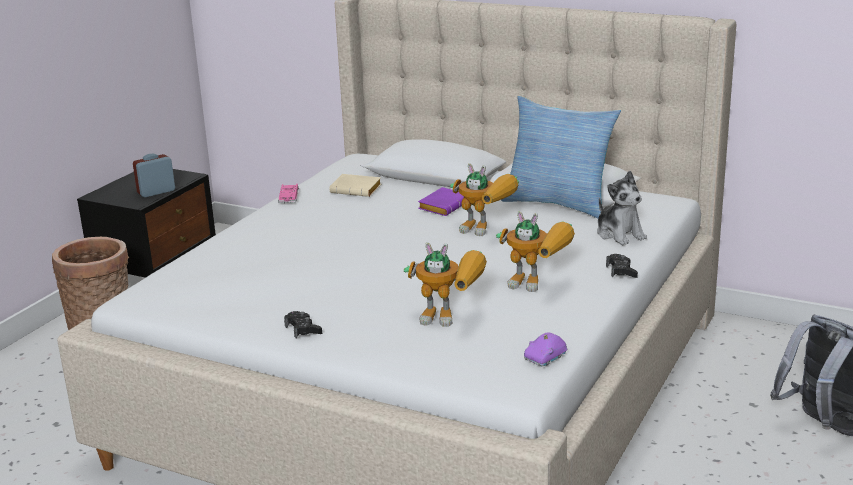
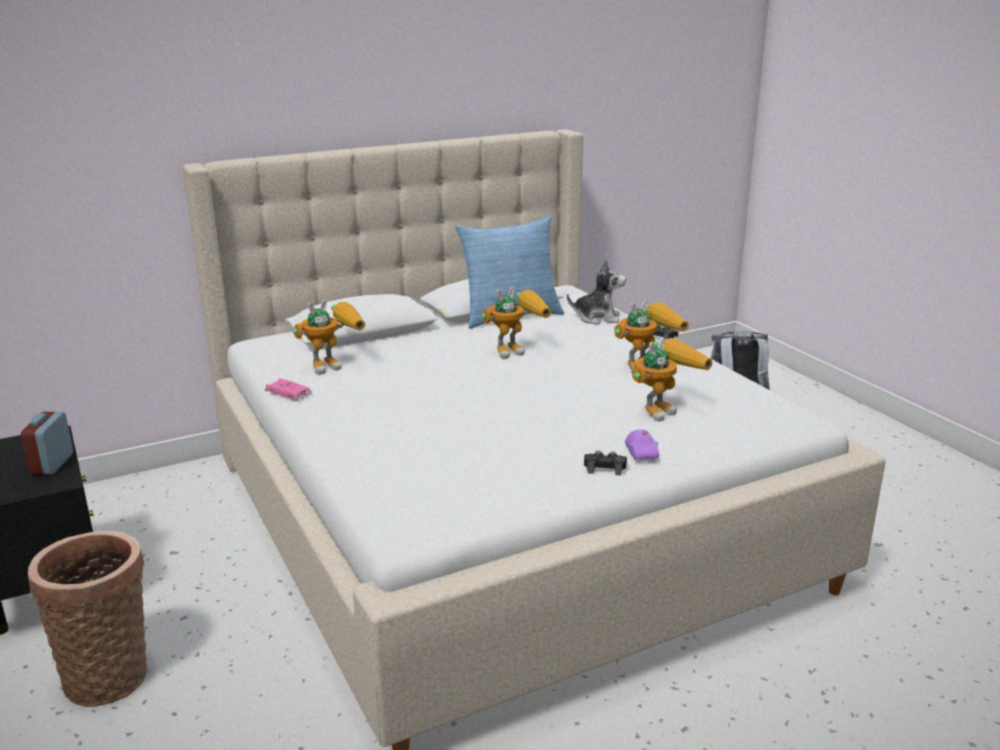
camera: 55 degrees left, 0 degrees up
beige book [330,174,381,197] -> toy robot [293,300,365,375]
purple book [418,187,464,216] -> none
purple toy car [524,332,567,367] -> purple toy car moved to [625,430,659,462]

